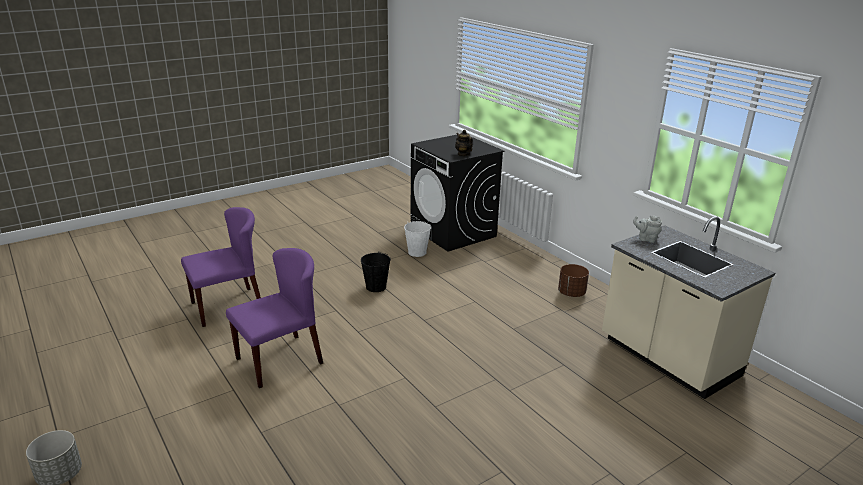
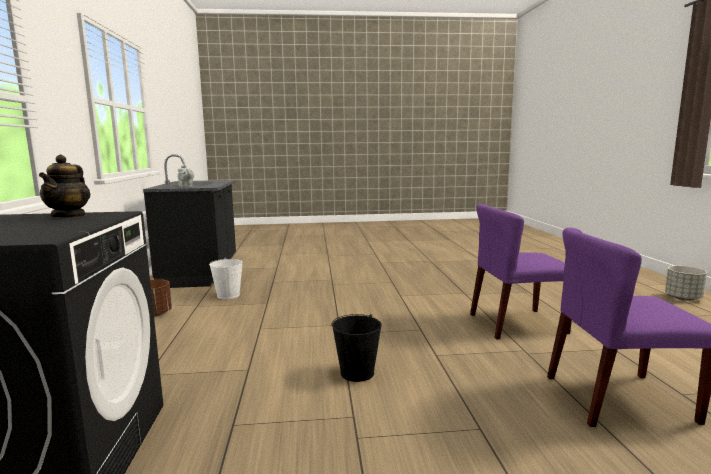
camera: 150 degrees left, 15 degrees down
white bucket [404,221,431,257] -> white bucket moved to [209,258,243,300]
beige counter [602,216,775,399] -> black counter [143,154,236,288]

